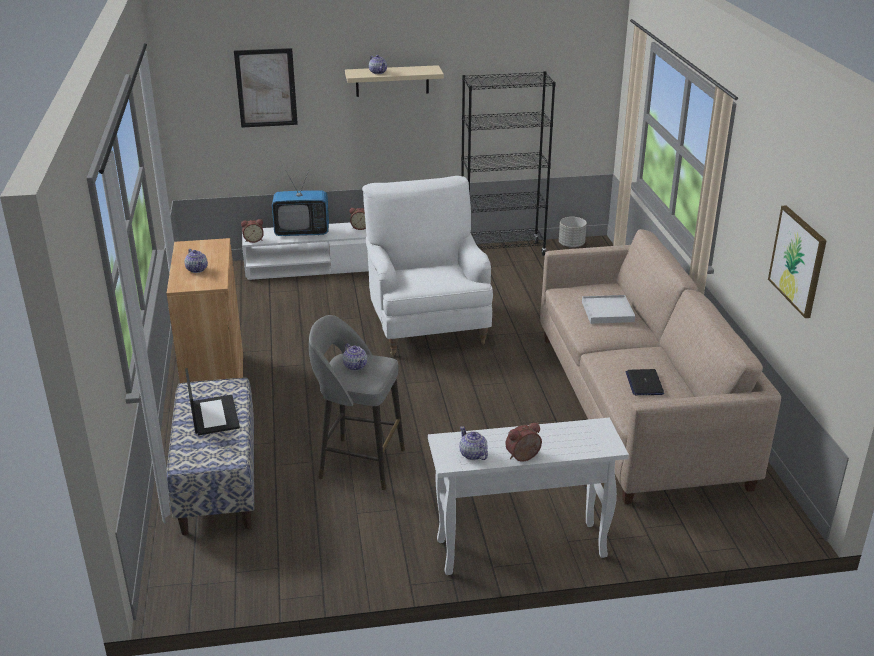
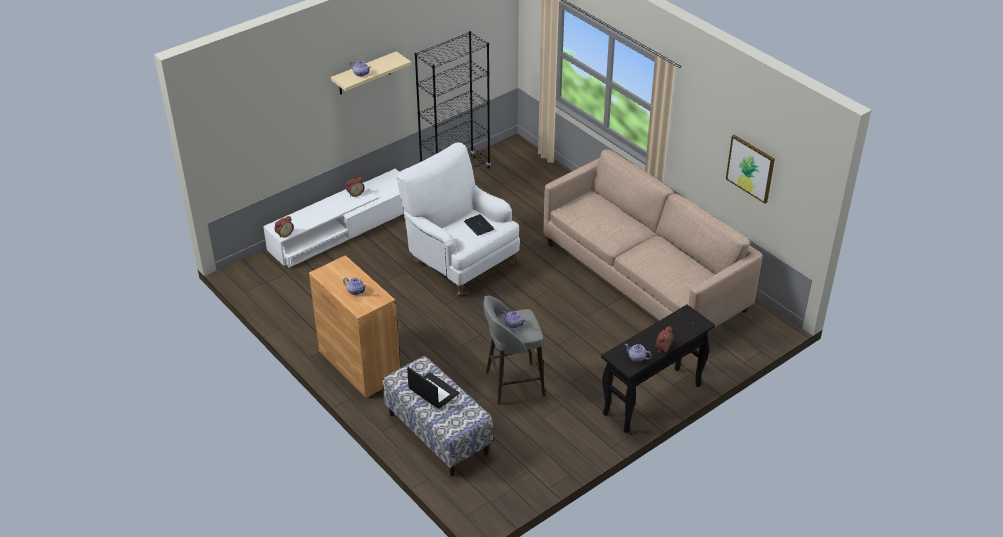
camera: 30 degrees left, 10 degrees up
picture [234,48,298,128] -> none
television [272,170,329,236] -> none
white console table [428,418,629,575] -> black console table [601,305,715,433]
grey planter [559,217,587,248] -> none
white tray [582,295,635,324] -> none
laptop [626,369,664,395] -> laptop moved to [464,214,494,236]

